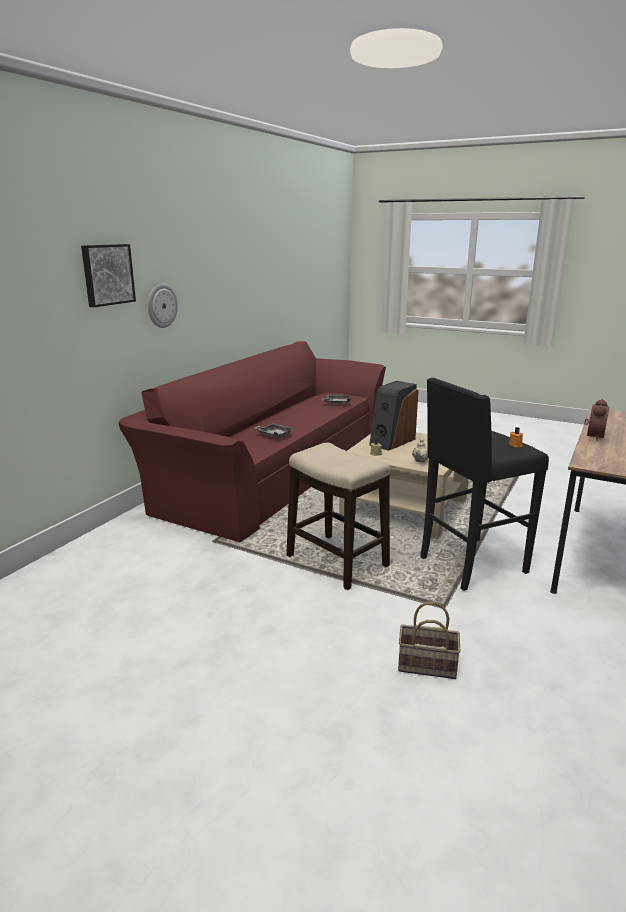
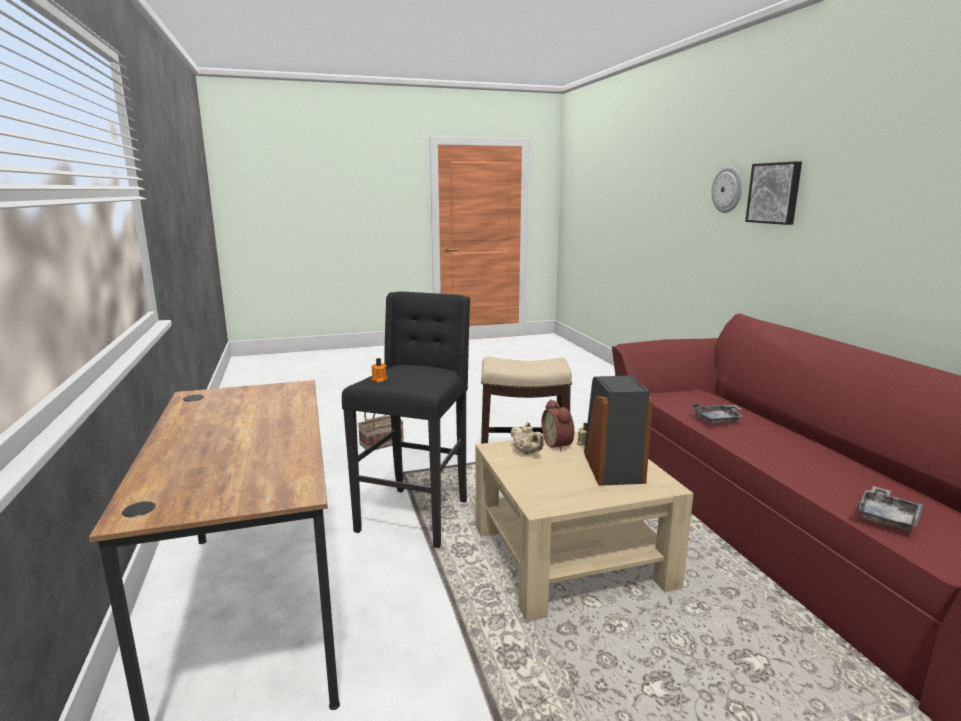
camera: 135 degrees right, 5 degrees down
wall clock [148,284,178,328] -> wall clock moved to [711,166,742,213]
alarm clock [584,399,609,440] -> alarm clock moved to [542,399,574,452]

